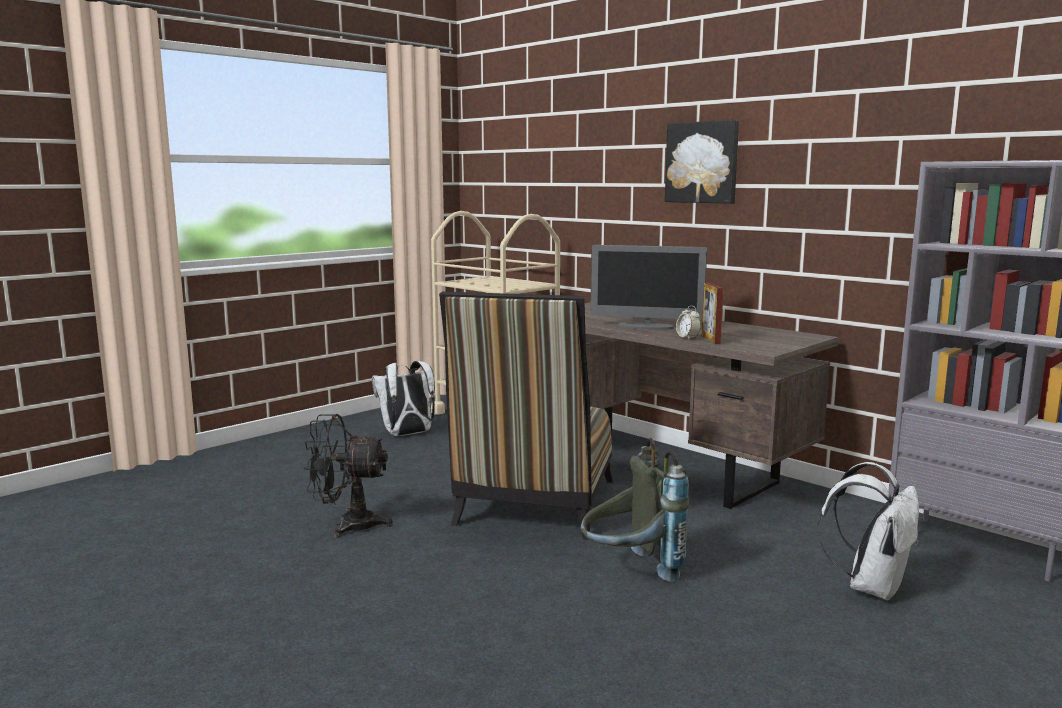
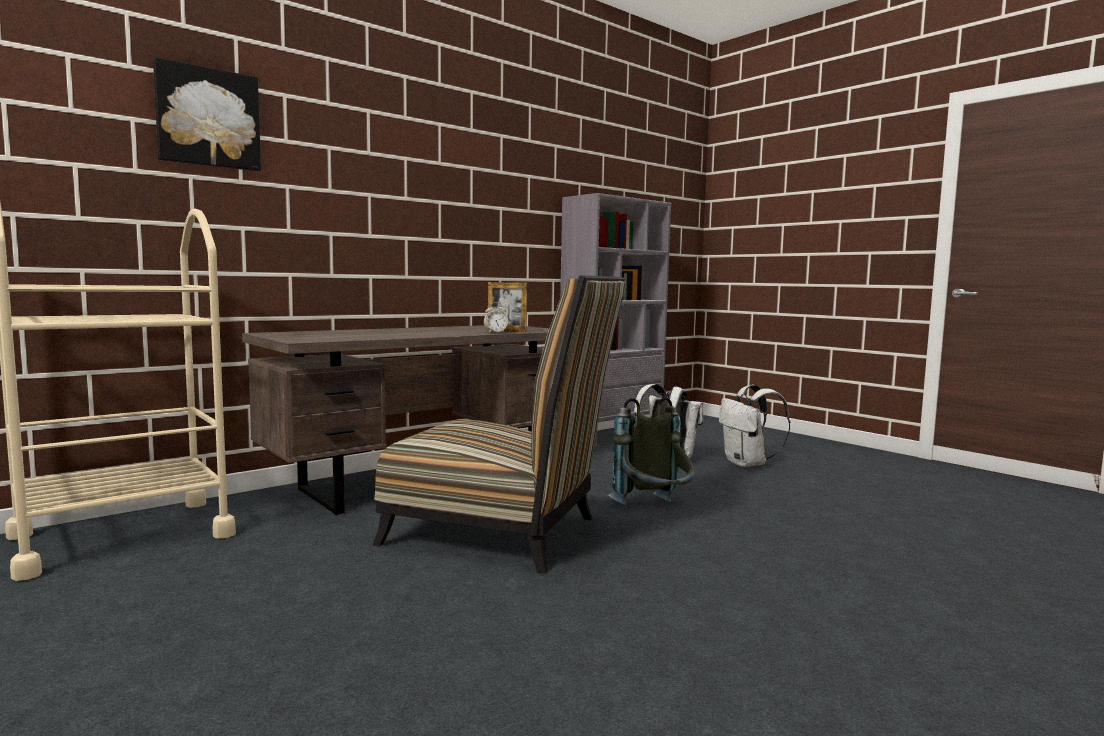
camera: 85 degrees left, 5 degrees down
black fan [304,414,393,538] -> none
white backpack [372,361,435,436] -> white backpack moved to [719,385,790,467]
monitor [590,245,707,330] -> none
picture [665,120,739,204] -> picture moved to [153,57,261,171]

